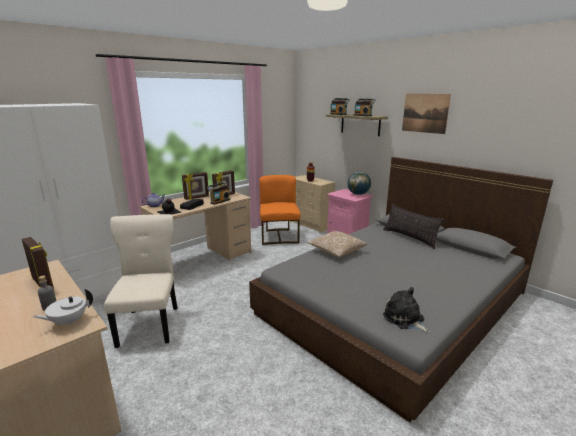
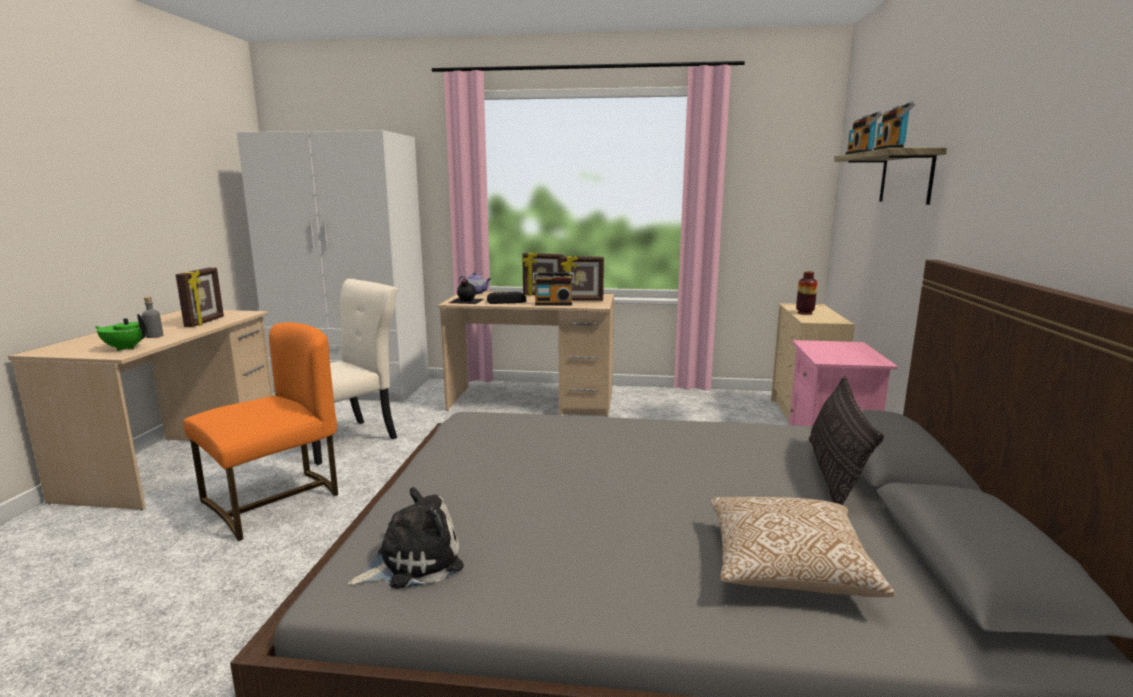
camera: 50 degrees right, 5 degrees down
white teapot [33,289,93,326] -> green teapot [94,314,147,351]
orange chair [259,175,301,245] -> orange chair moved to [183,322,338,541]
pillow [307,231,367,257] -> pillow moved to [710,497,894,597]
globe [348,172,371,195] -> none
plush toy [383,287,430,333] -> plush toy turned 45 degrees clockwise [348,487,464,589]
picture [402,94,451,134] -> none

